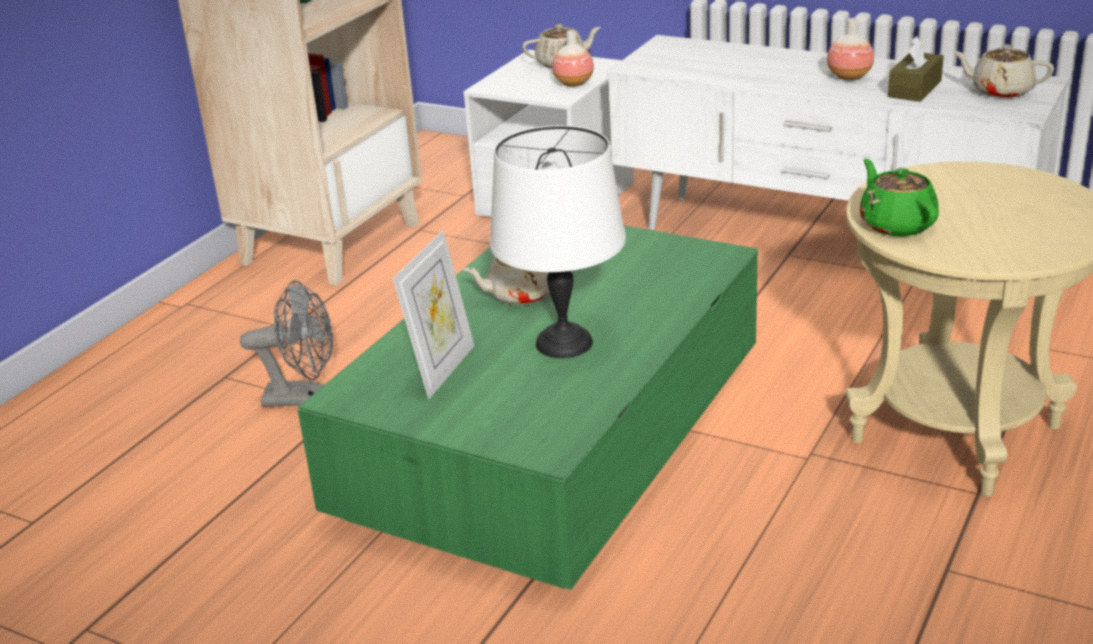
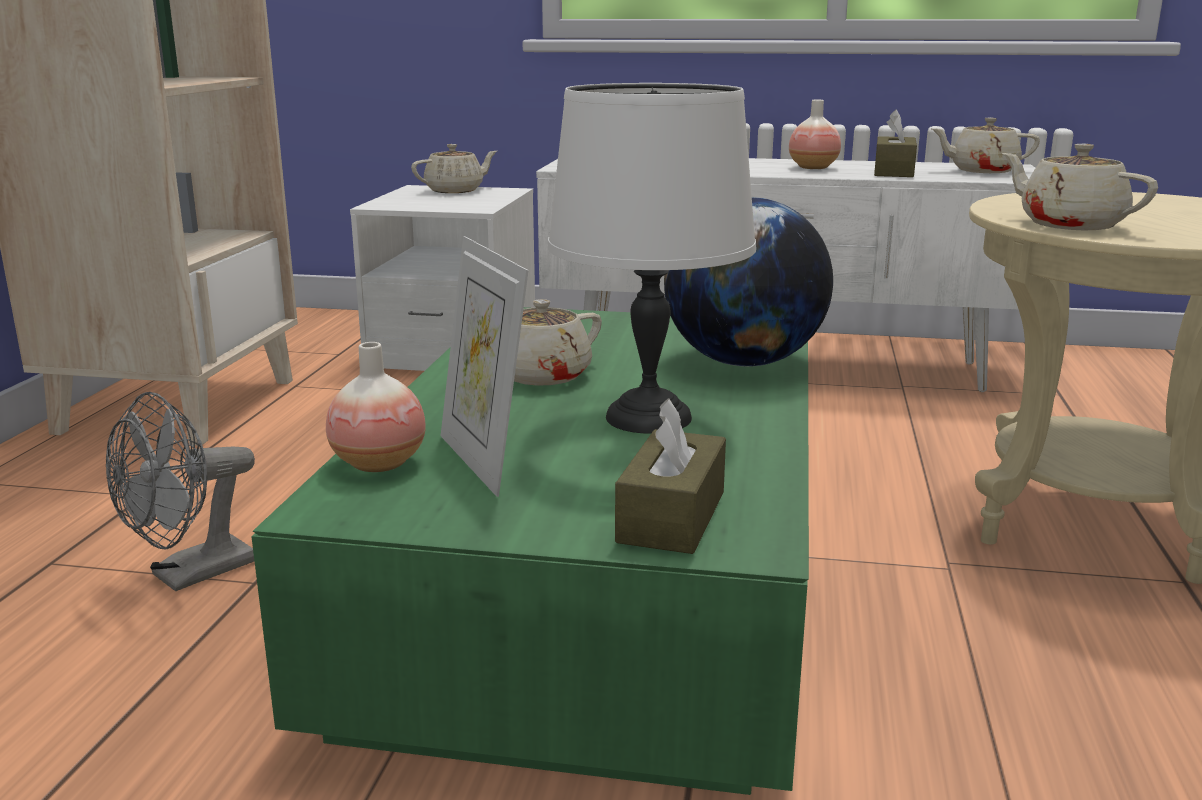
camera: 20 degrees left, 10 degrees down
grey fan [240,281,333,407] -> grey fan turned 150 degrees clockwise [106,392,255,592]
picture frame [393,230,474,399] -> picture frame turned 150 degrees clockwise [441,236,529,497]
vase [552,30,594,87] -> vase moved to [326,342,426,472]
green teapot [860,159,939,237] -> beige teapot [1002,143,1158,230]
none -> brown tissue box [615,398,726,554]
none -> globe [664,197,833,367]

